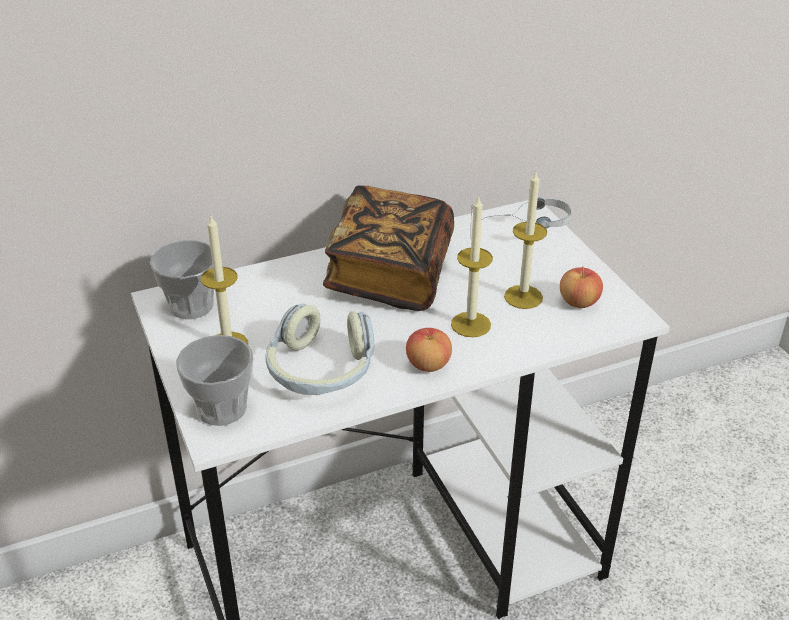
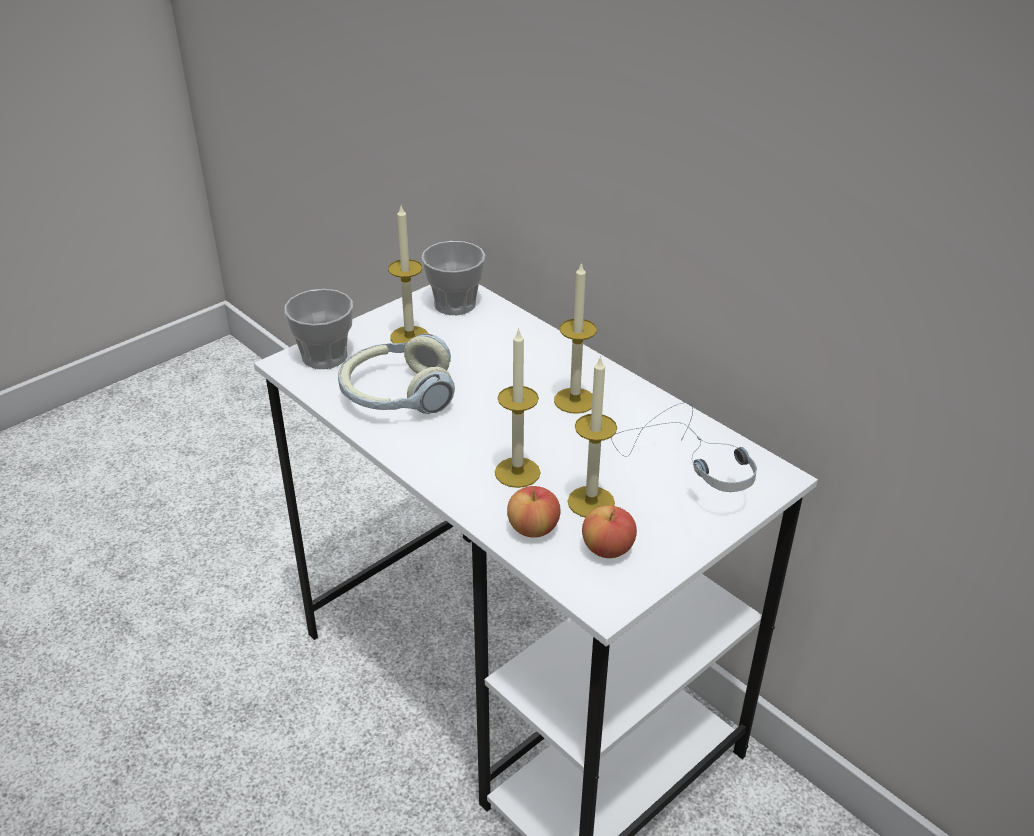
camera: 70 degrees right, 0 degrees up
book [323,185,454,311] -> candle [554,262,597,414]
apple [406,328,452,372] -> apple moved to [507,486,561,538]

